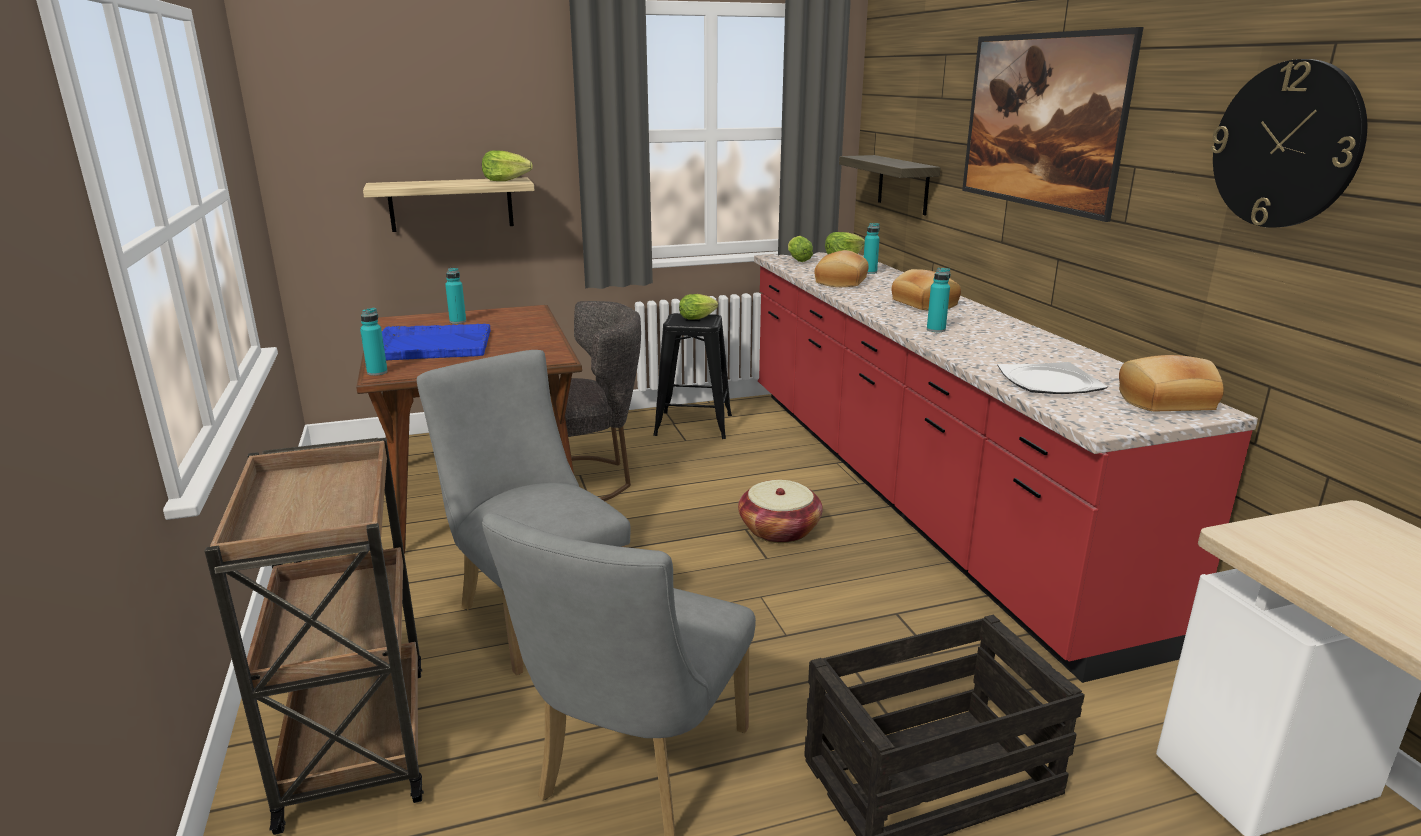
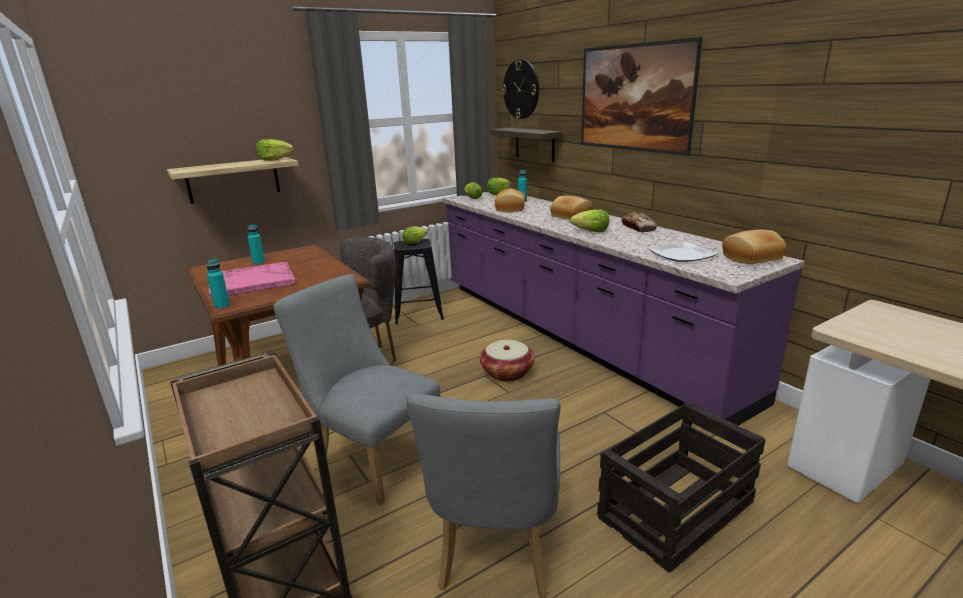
camera: 15 degrees left, 0 degrees up
blue tray [382,324,491,360] -> pink tray [209,262,296,299]
red counter [754,252,1258,683] -> purple counter [442,192,805,426]
turquoise bottle [927,268,950,332] -> lettuce [570,209,609,232]
wall clock [1211,59,1367,228] -> wall clock moved to [502,59,539,119]
none -> bread [621,212,657,232]

